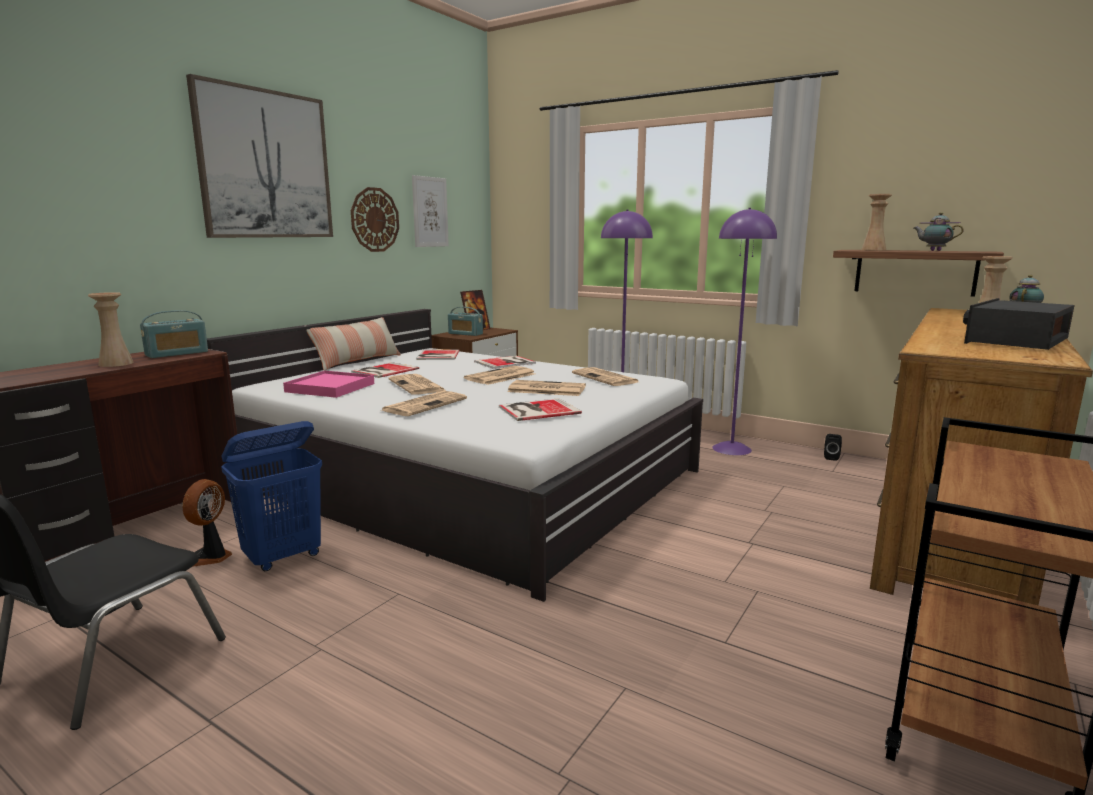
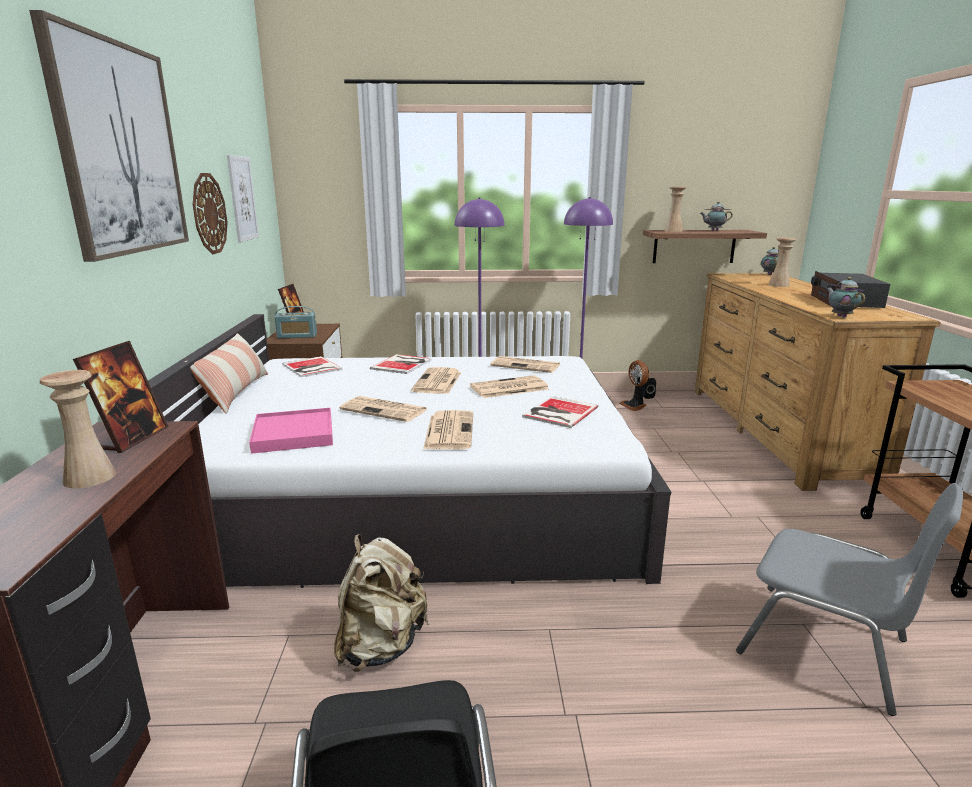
camera: 35 degrees left, 5 degrees up
radio [140,310,208,358] -> picture frame [73,341,168,453]
fan [182,479,232,567] -> fan moved to [619,360,649,411]
blue laundry basket [221,421,322,571] -> beige backpack [334,534,429,672]
book [351,362,419,378] -> none
none -> grey chair [736,483,963,716]
none -> teapot [827,277,865,317]

